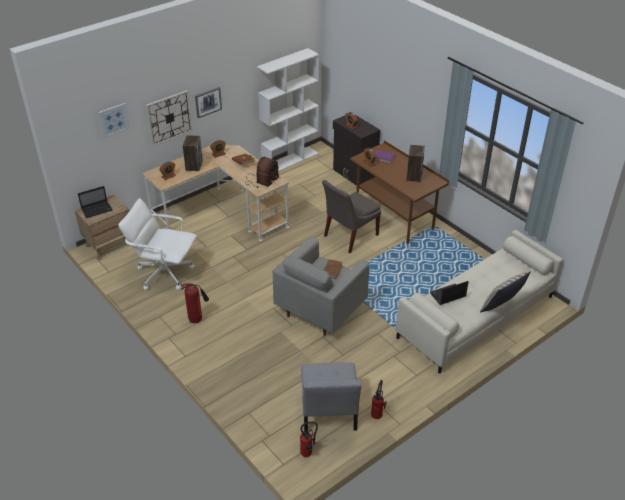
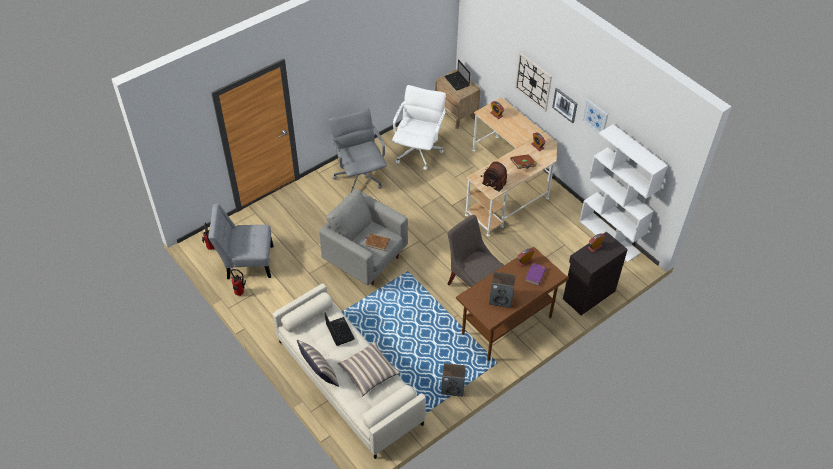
camera: 90 degrees right, 10 degrees up
picture [98,103,130,138] -> picture moved to [582,99,608,134]
fire extinguisher [181,283,209,323] -> grey office chair [329,109,387,193]
speaker [183,135,203,172] -> speaker moved to [441,363,466,397]
none -> pillow [338,342,400,397]

